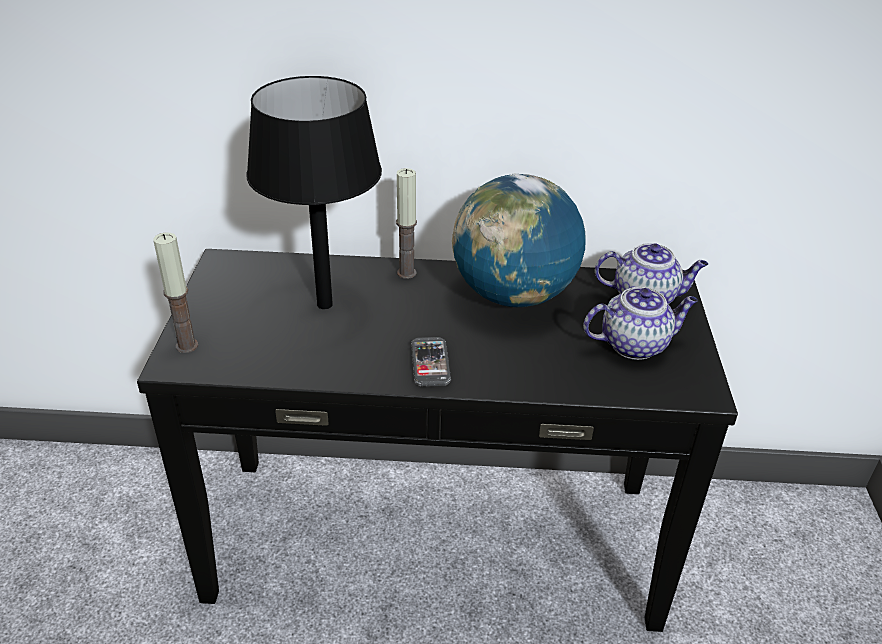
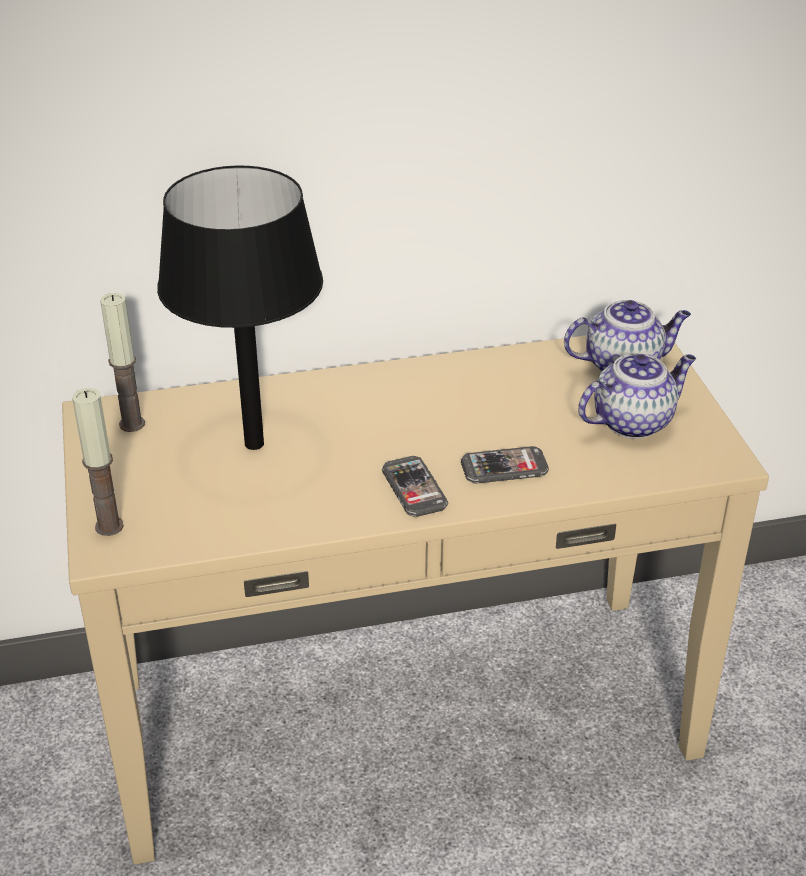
camera: 15 degrees left, 0 degrees up
black console table [137,249,738,632] -> beige console table [62,335,769,865]
candle [396,168,417,279] -> candle moved to [100,293,145,432]
globe [452,173,586,307] -> none
none -> phone [461,446,549,484]

